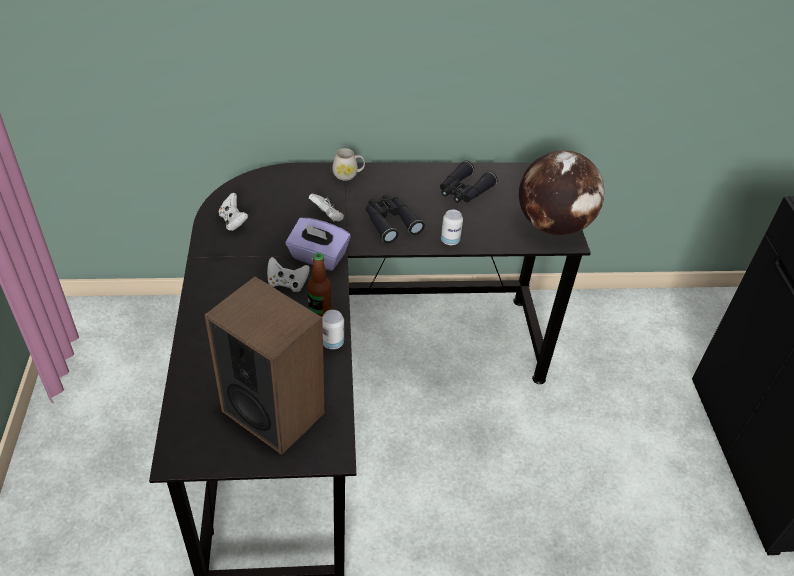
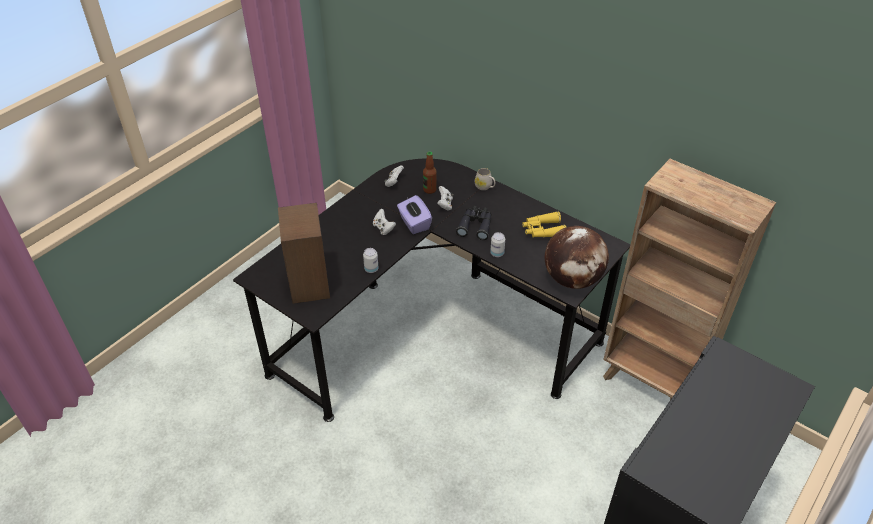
camera: 45 degrees right, 0 degrees up
bottle [307,253,331,317] -> bottle moved to [423,151,437,194]
black binoculars [440,160,498,203] -> yellow binoculars [522,211,566,238]
none -> brown bookcase [603,159,776,400]

